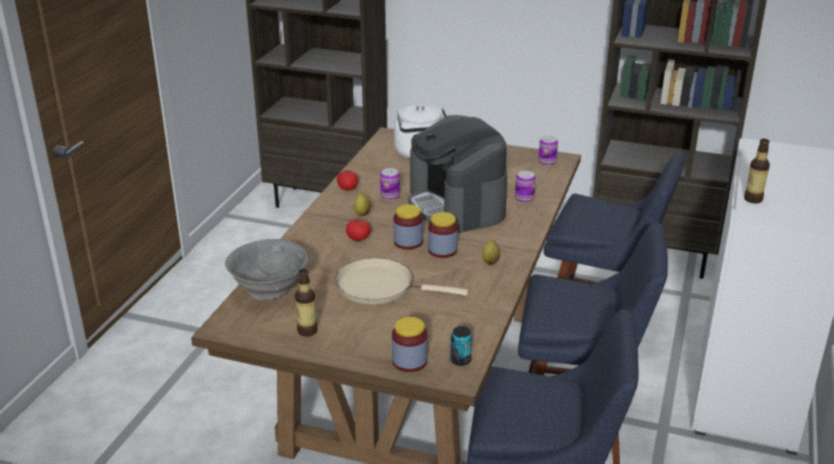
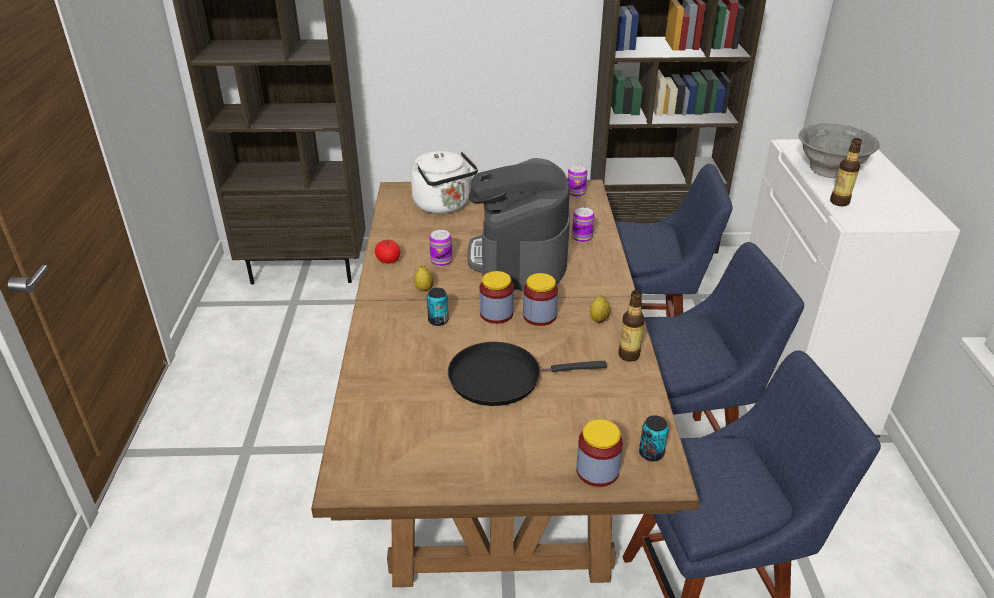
camera: 20 degrees left, 5 degrees up
grey bowl [225,239,308,301] -> grey bowl moved to [799,123,880,178]
bottle [295,269,317,337] -> bottle moved to [619,290,645,362]
beige frying pan [335,258,468,304] -> black frying pan [448,342,607,406]
tomato [346,219,371,241] -> can [427,288,449,326]
coffee machine [408,115,507,233] -> coffee machine turned 45 degrees clockwise [467,158,570,291]

